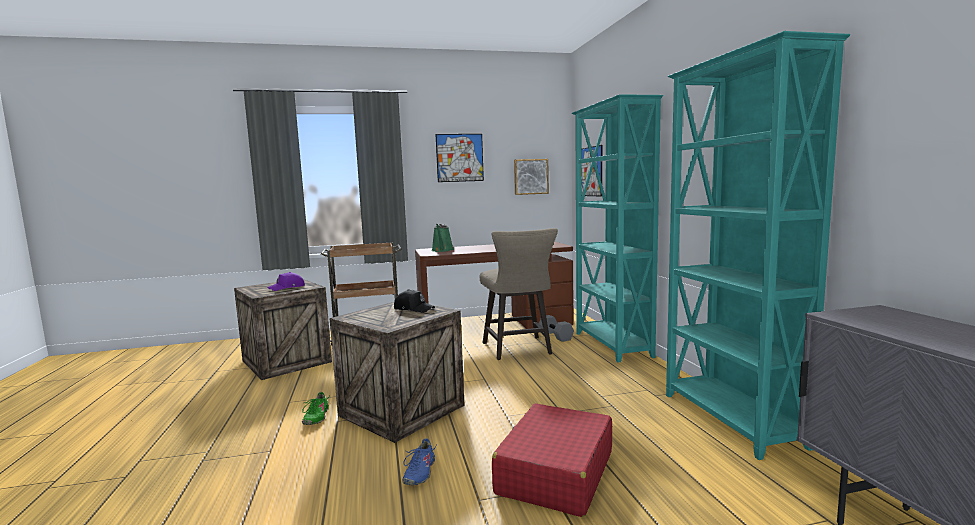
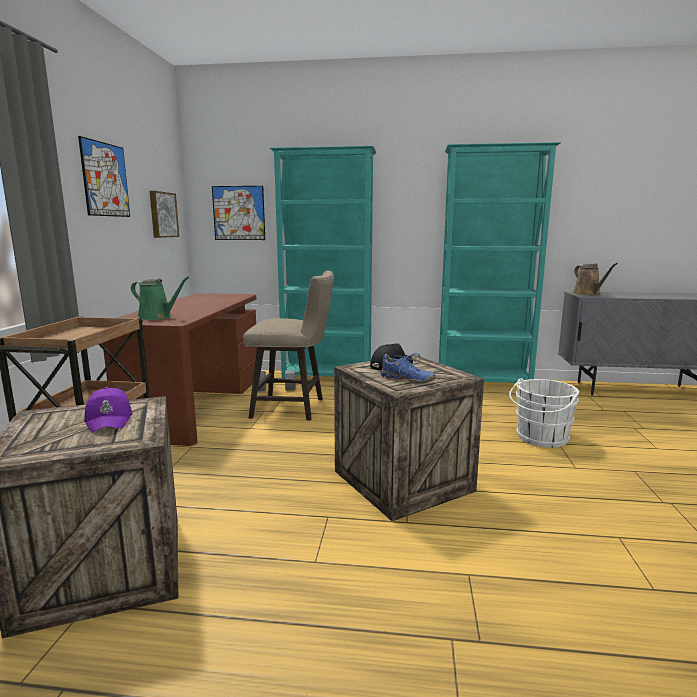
camera: 70 degrees left, 5 degrees up
green shoe [302,392,329,425] -> none
blue shoe [402,438,437,485] -> blue shoe moved to [381,353,436,384]
red suitcase [492,404,612,517] -> white bucket [509,378,579,448]
none -> brown watering can [573,263,618,295]

